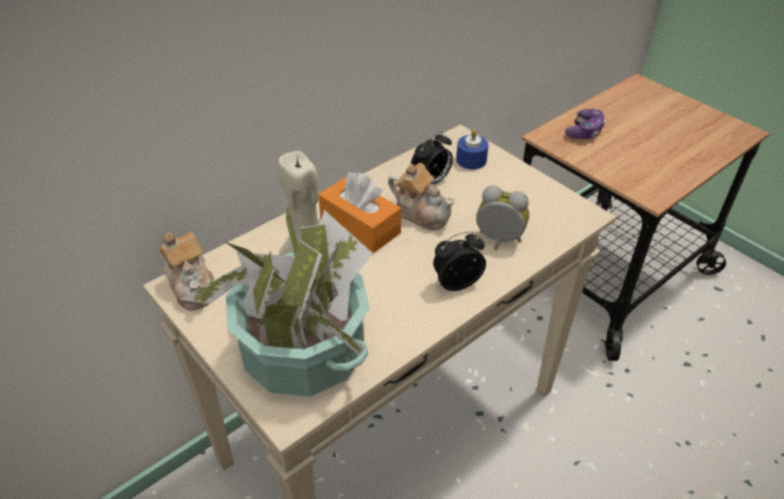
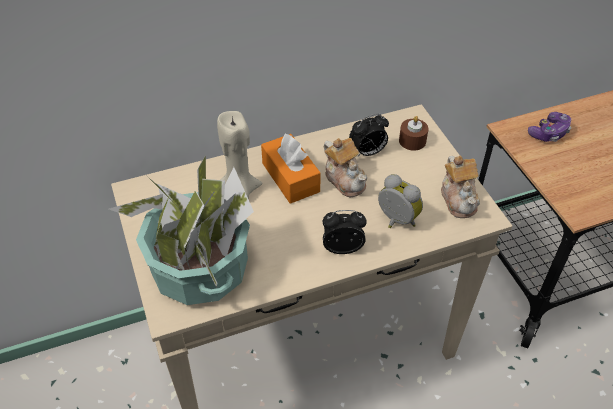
camera: 20 degrees right, 5 degrees up
teapot [159,232,214,310] -> teapot moved to [441,155,480,218]
blue candle [456,129,489,169] -> brown candle [399,116,429,151]

